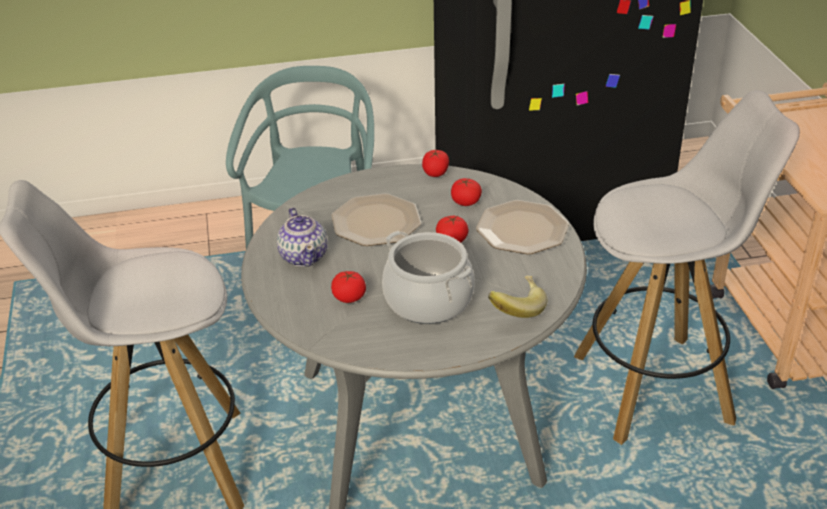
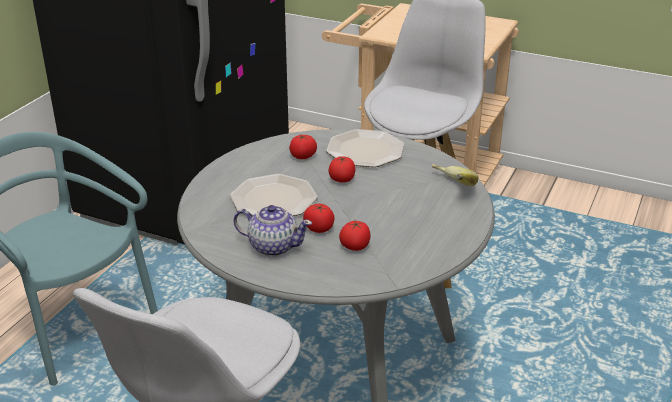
camera: 55 degrees left, 5 degrees down
cooking pot [382,231,475,324] -> none
tomato [422,150,449,177] -> tomato moved to [303,204,335,233]

